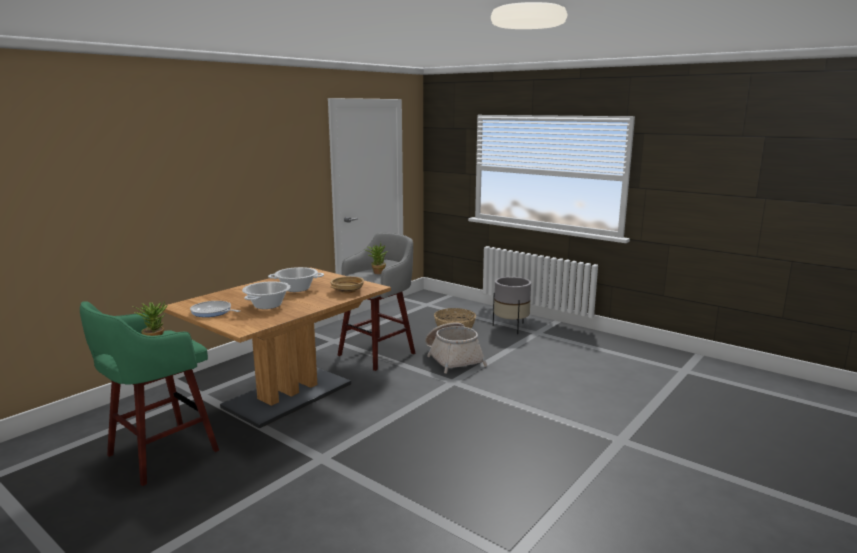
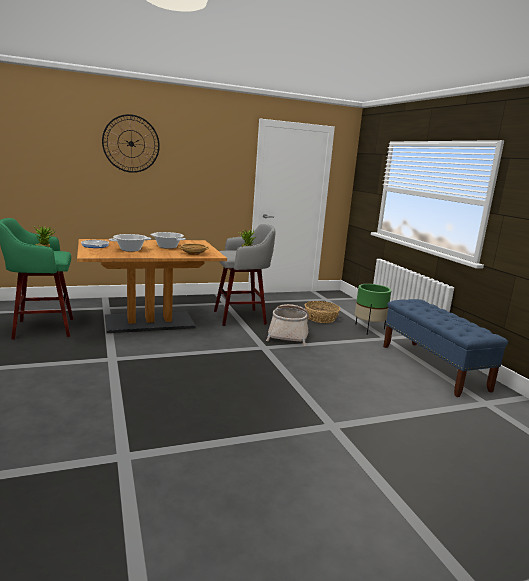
camera: 30 degrees right, 0 degrees up
grey planter [493,277,531,334] -> green planter [355,284,391,334]
none -> wall clock [102,114,160,173]
none -> blue bench [383,299,508,397]

